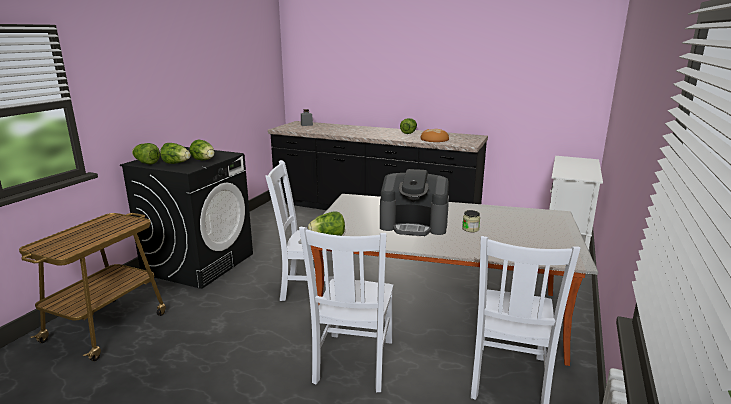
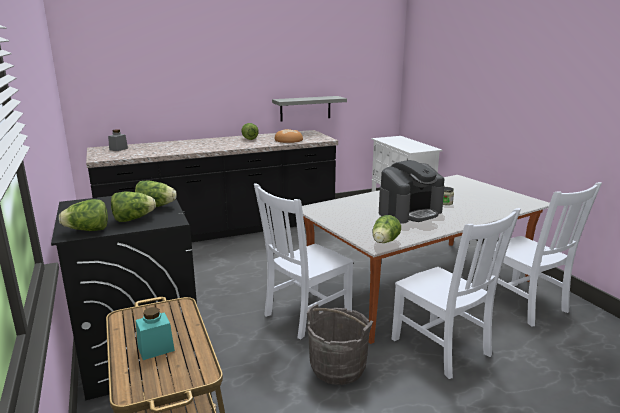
camera: 45 degrees left, 0 degrees up
none -> turquoise jar [136,307,175,360]
none -> grey shelf [272,96,347,122]
none -> grey bucket [307,304,373,385]

